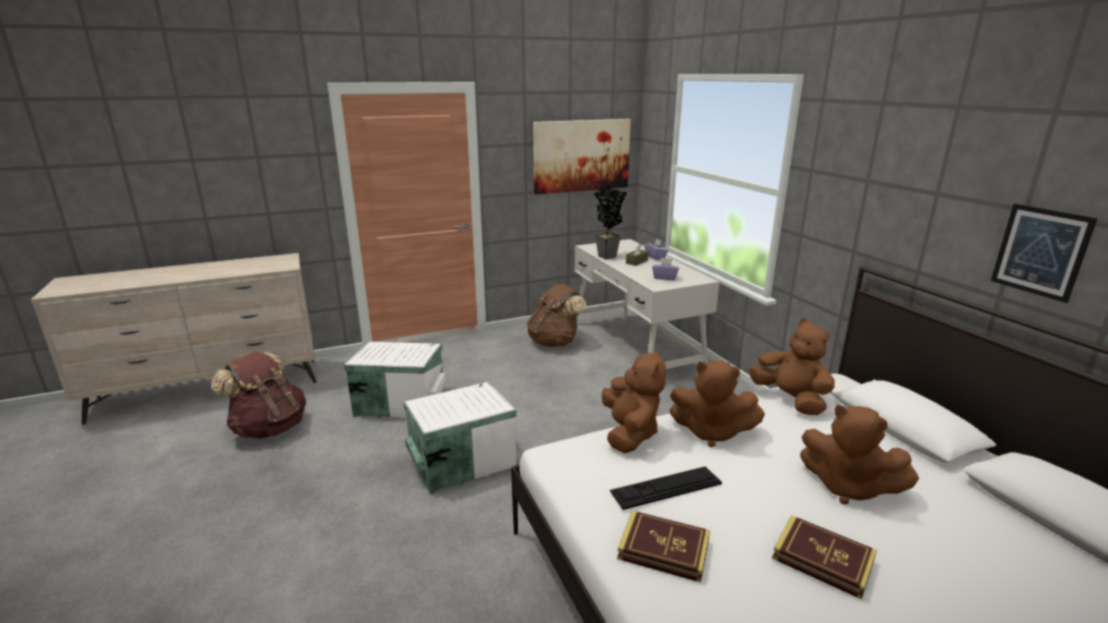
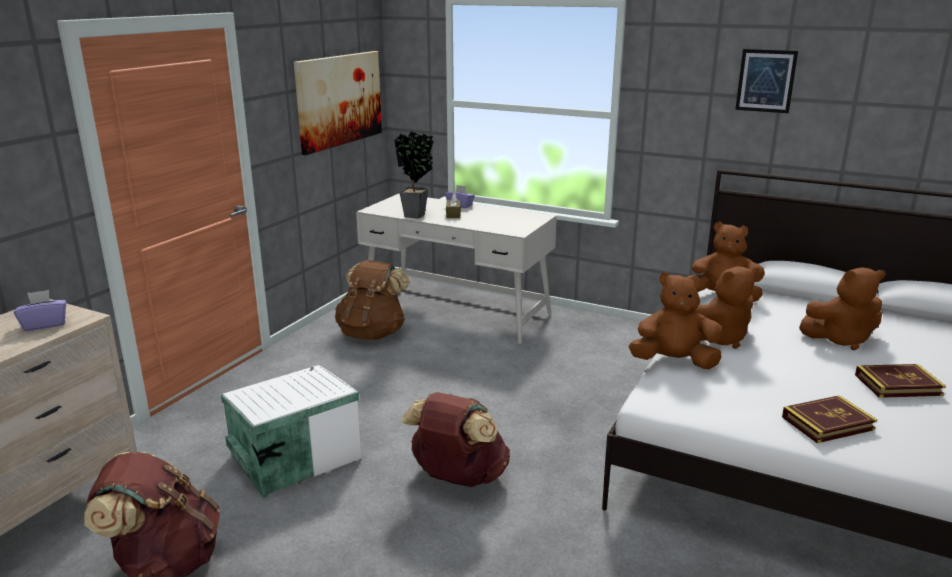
camera: 40 degrees left, 0 degrees up
white storage box [403,382,517,494] -> brown backpack [401,392,510,487]
brown plush toy [602,348,666,453] -> brown plush toy turned 45 degrees counterclockwise [629,272,723,369]
keyboard [610,466,722,510] -> none
purple tissue box [652,258,679,280] -> purple tissue box moved to [14,290,66,331]
picture [991,204,1098,303] -> picture moved to [735,49,798,113]

